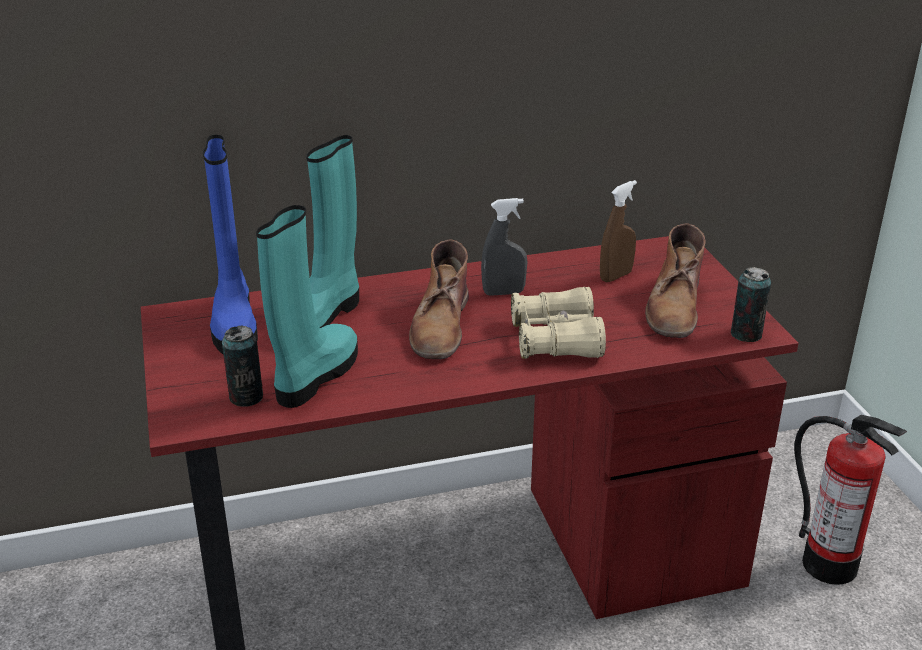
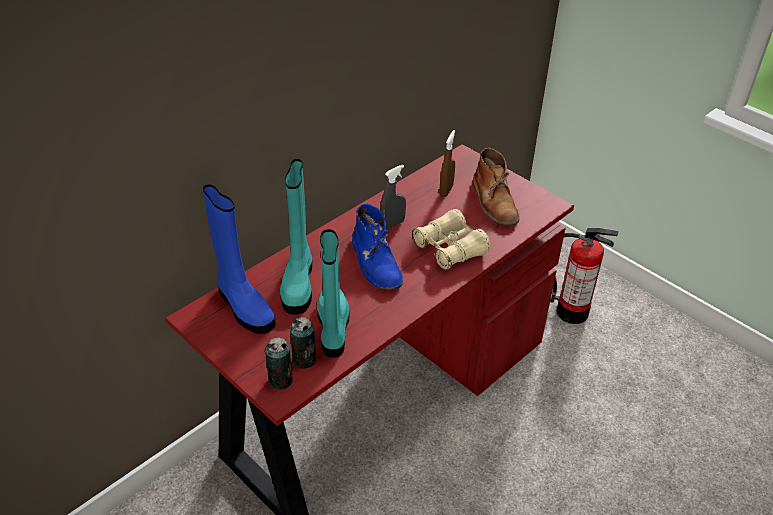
camera: 30 degrees left, 10 degrees up
brown boot [409,239,469,359] -> blue boot [352,204,403,291]
can [731,267,771,342] -> can moved to [265,337,293,390]

